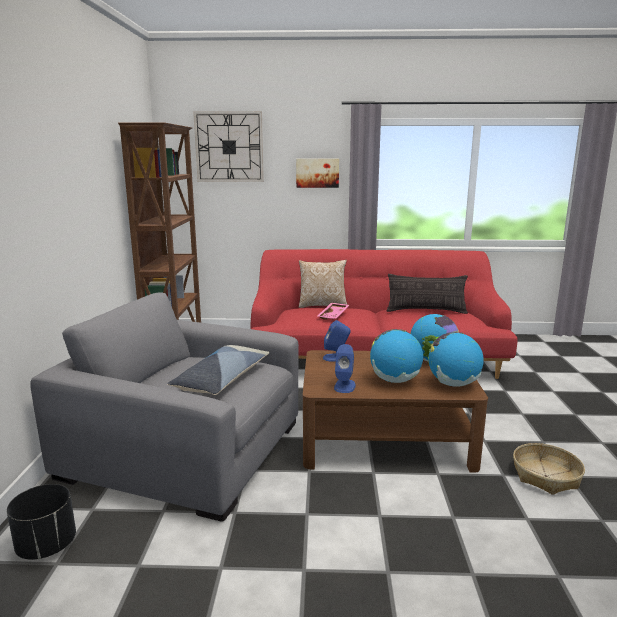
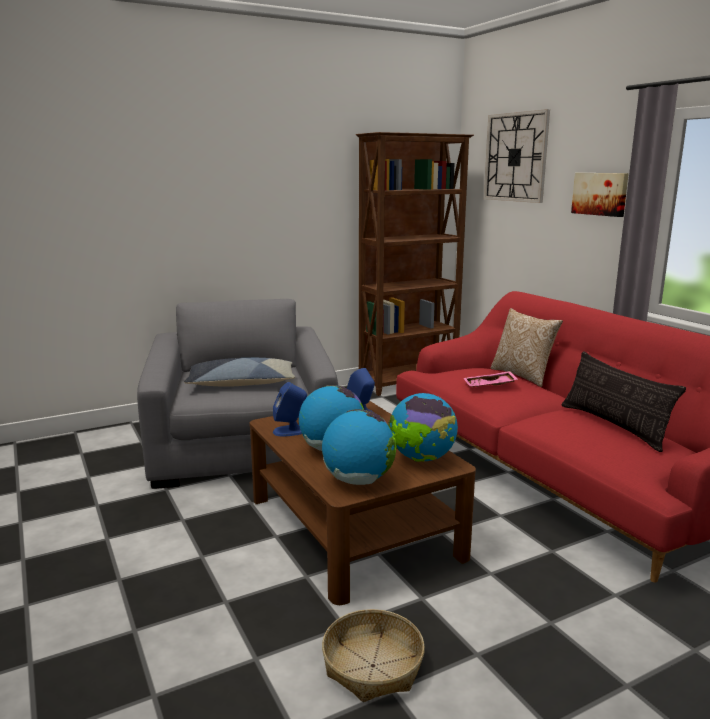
camera: 60 degrees right, 0 degrees up
black planter [7,484,76,560] -> none

